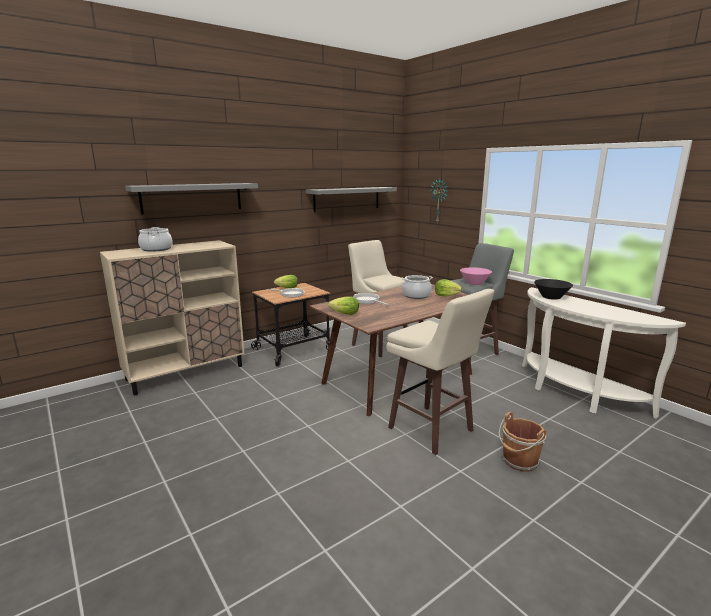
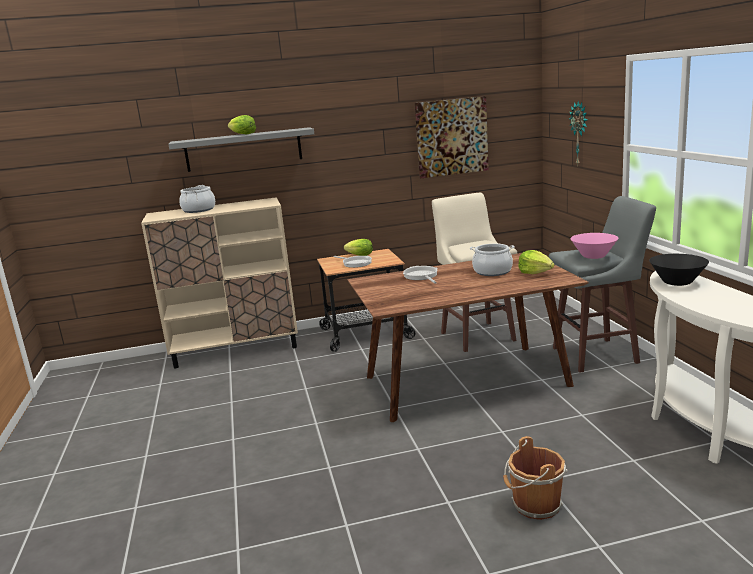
camera: 25 degrees right, 0 degrees up
grey shelf [306,187,397,212] -> picture [415,96,489,178]
lettuce [328,297,359,315] -> lettuce moved to [228,115,256,134]
beige stool [386,289,494,455] -> none

